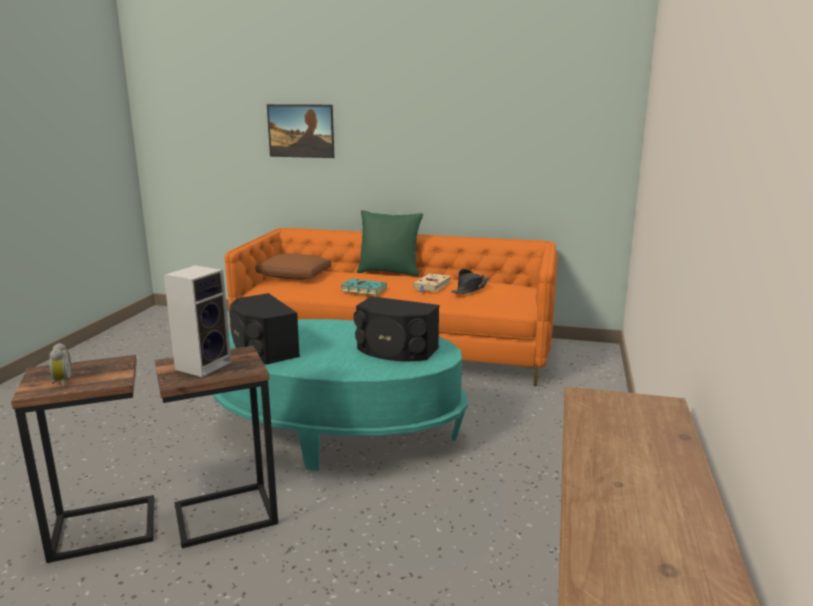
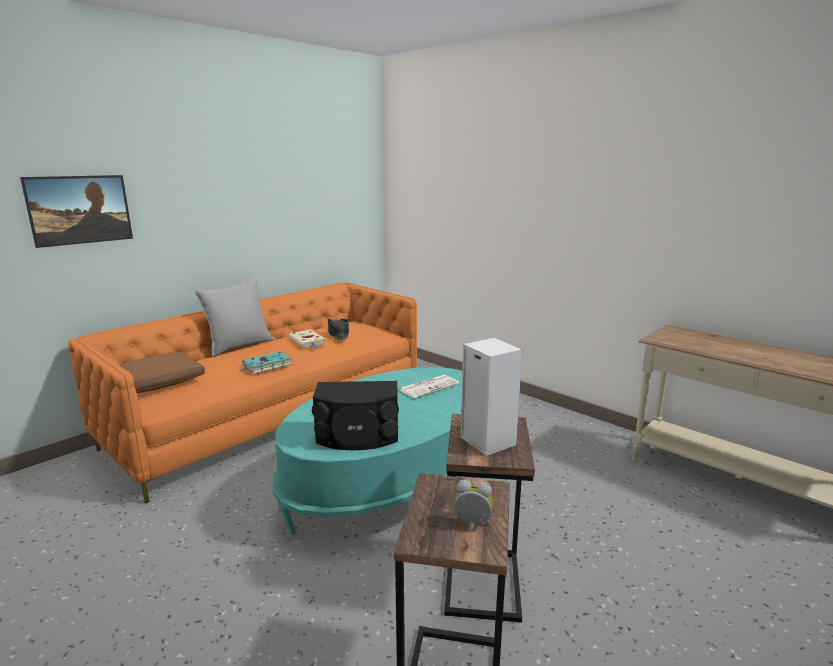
camera: 60 degrees left, 0 degrees up
black speaker [353,296,440,361] -> newspaper [398,375,460,398]
green pillow [357,210,423,277] -> grey pillow [195,280,273,357]

